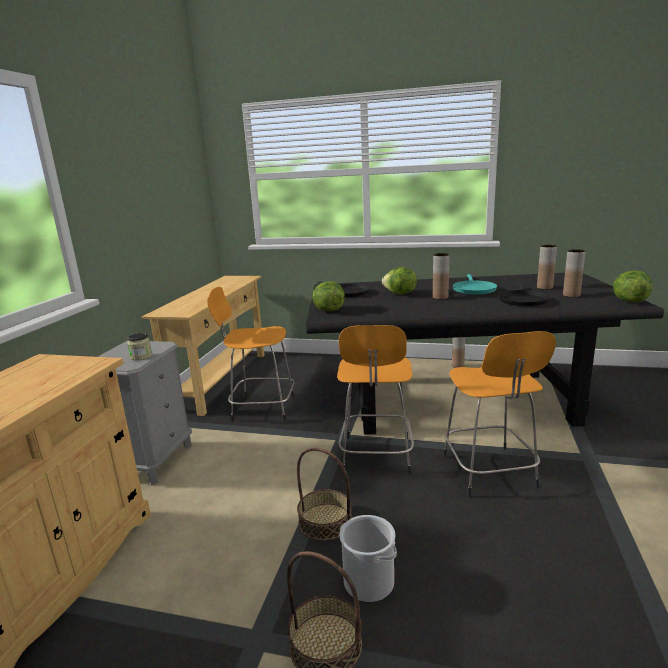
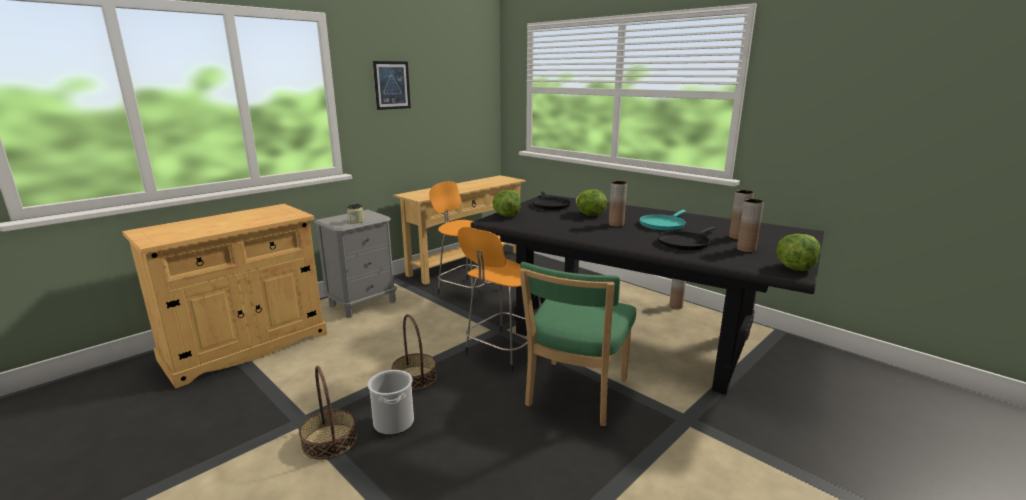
camera: 30 degrees right, 0 degrees up
orange stool [443,331,556,497] -> green chair [519,262,636,426]
none -> picture [373,61,411,110]

